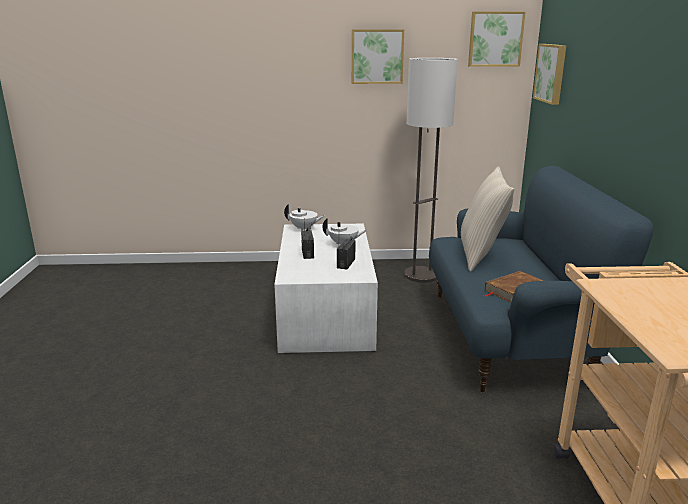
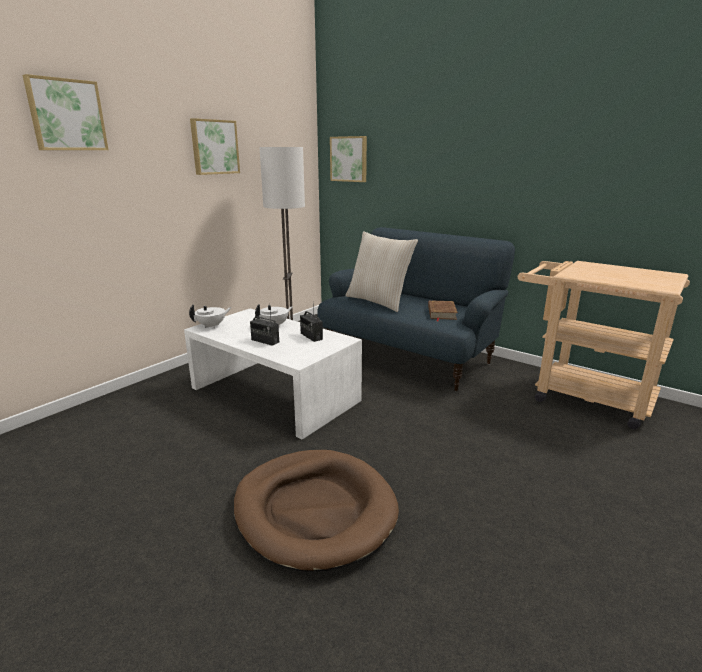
camera: 50 degrees left, 0 degrees up
picture [468,12,525,67] -> picture moved to [23,74,108,150]
none -> brown dog bed [234,450,399,572]

